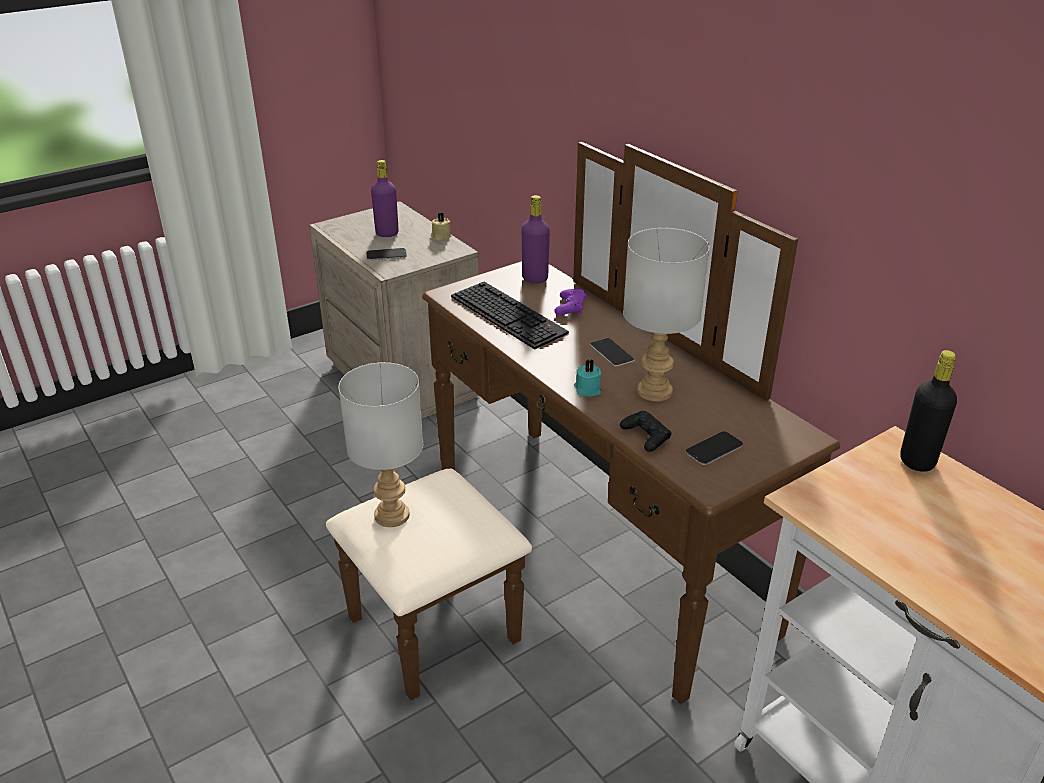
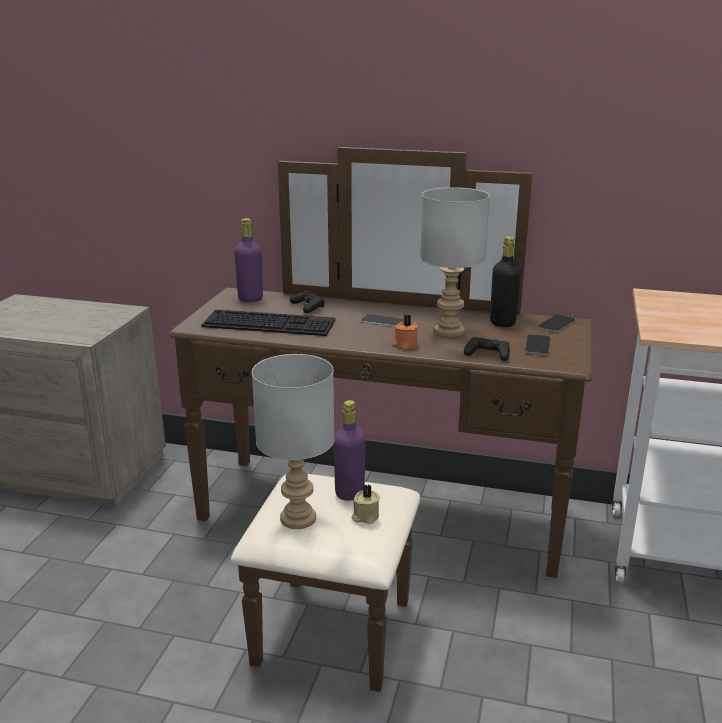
camera: 40 degrees left, 10 degrees down
phone [366,248,407,260] -> phone moved to [537,314,575,332]
purple bottle [371,160,399,237] -> purple bottle moved to [334,400,366,501]
beige candle [431,212,451,240] -> beige candle moved to [352,485,380,524]
purple game controller [554,289,586,315] -> black game controller [290,291,325,313]
turquoise candle [574,359,601,397] -> orange candle [393,315,418,349]
black bottle [900,350,957,472] -> black bottle moved to [490,236,521,327]

